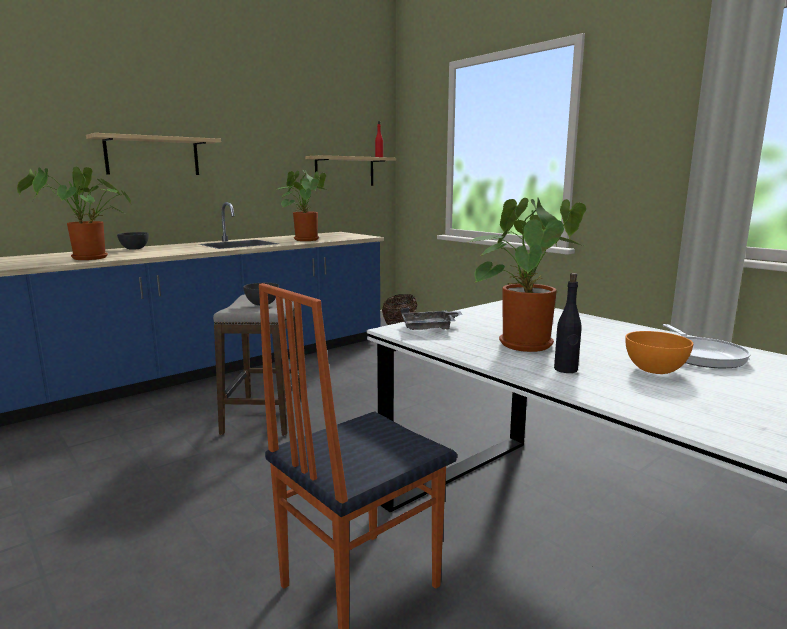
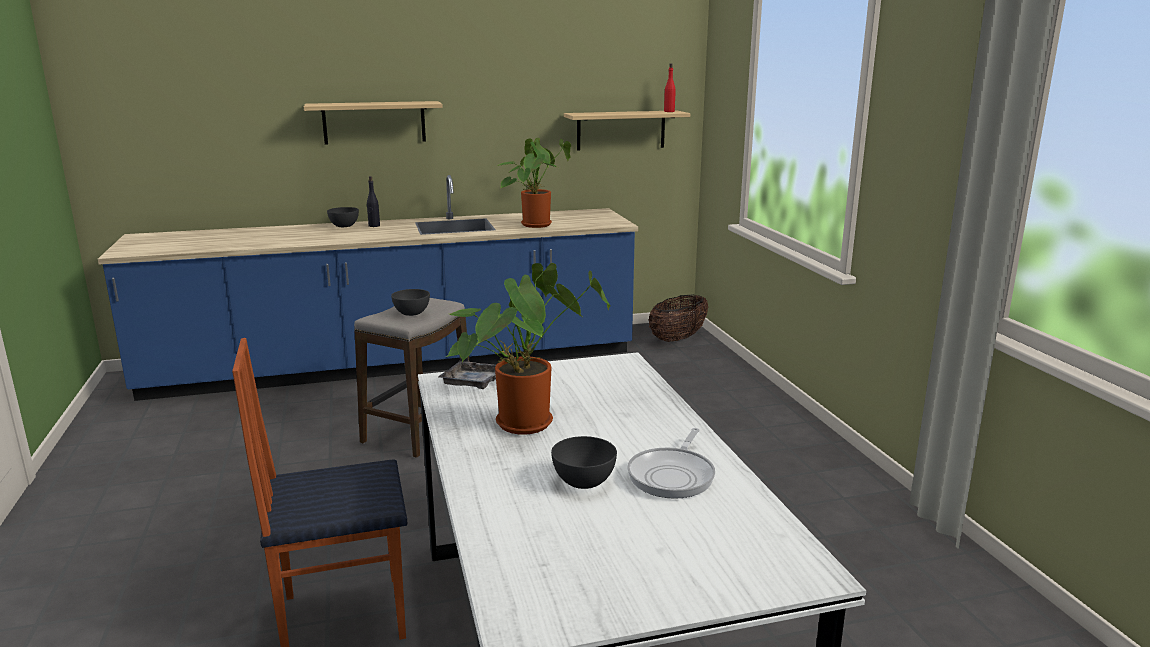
camera: 25 degrees right, 5 degrees up
potted plant [17,167,131,260] -> none
black bottle [554,273,582,373] -> black bottle moved to [367,176,380,227]
orange bowl [625,331,693,374] -> grey bowl [551,436,617,489]

